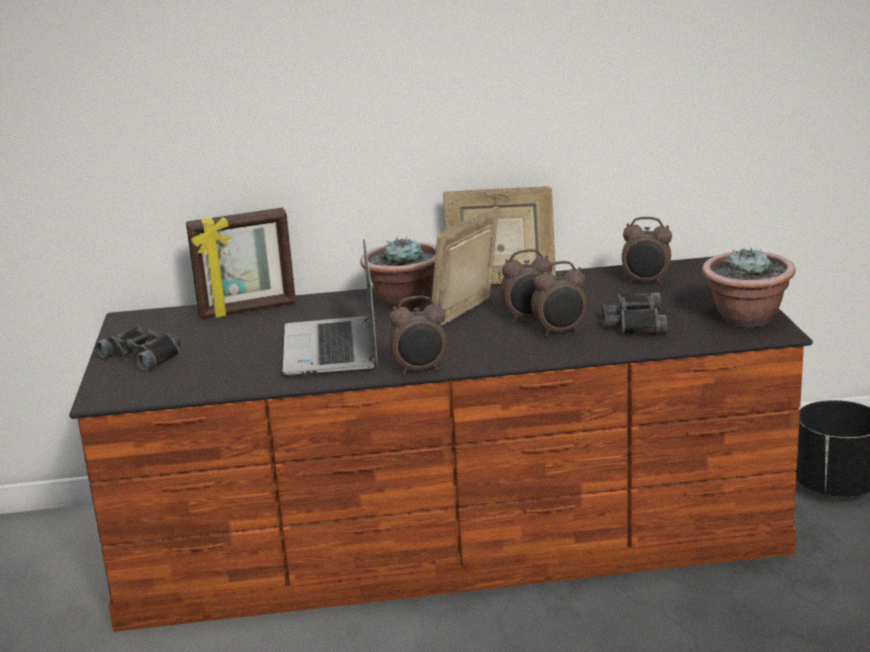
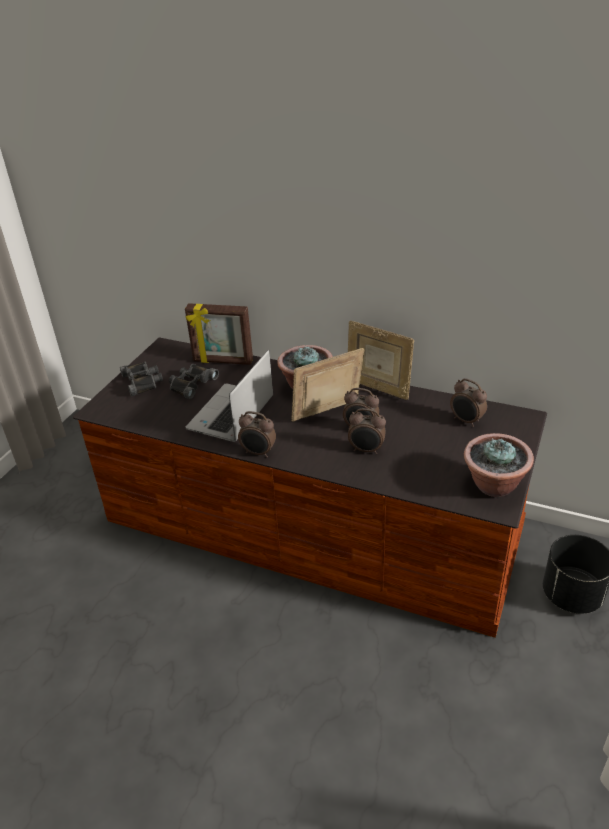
camera: 30 degrees right, 15 degrees up
black binoculars [602,293,667,334] -> black binoculars moved to [169,364,219,399]

